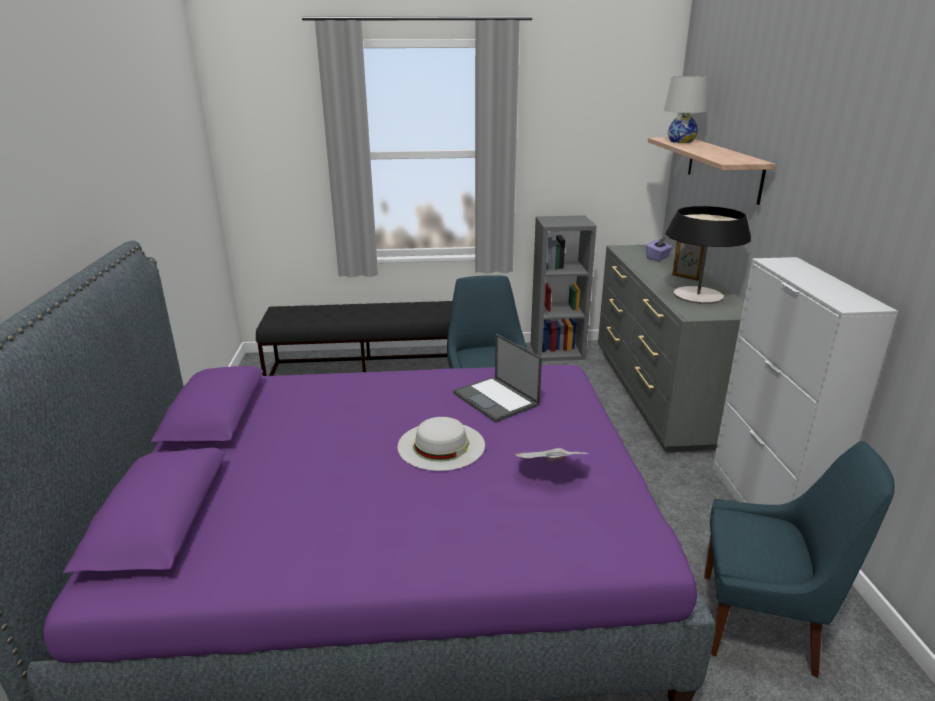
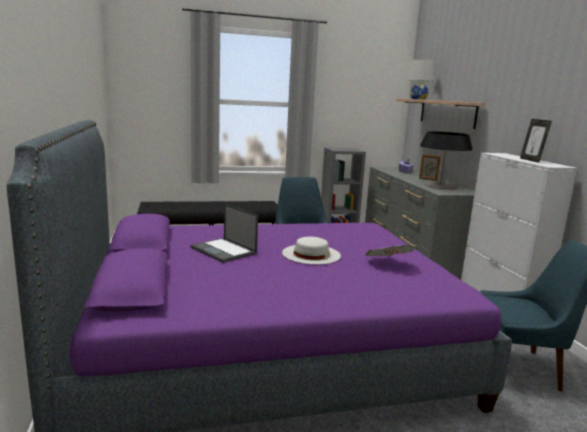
camera: 10 degrees left, 10 degrees down
laptop [453,334,542,423] -> laptop moved to [191,204,258,263]
none -> picture frame [520,119,552,163]

